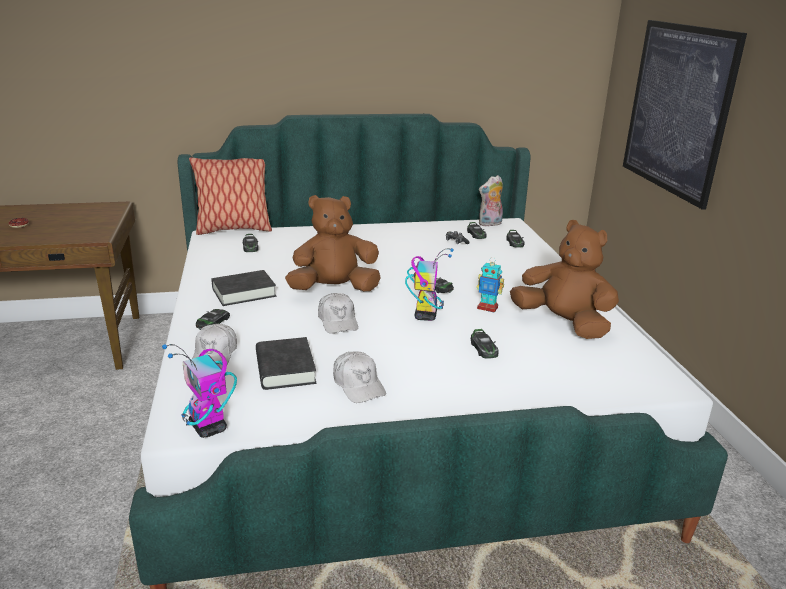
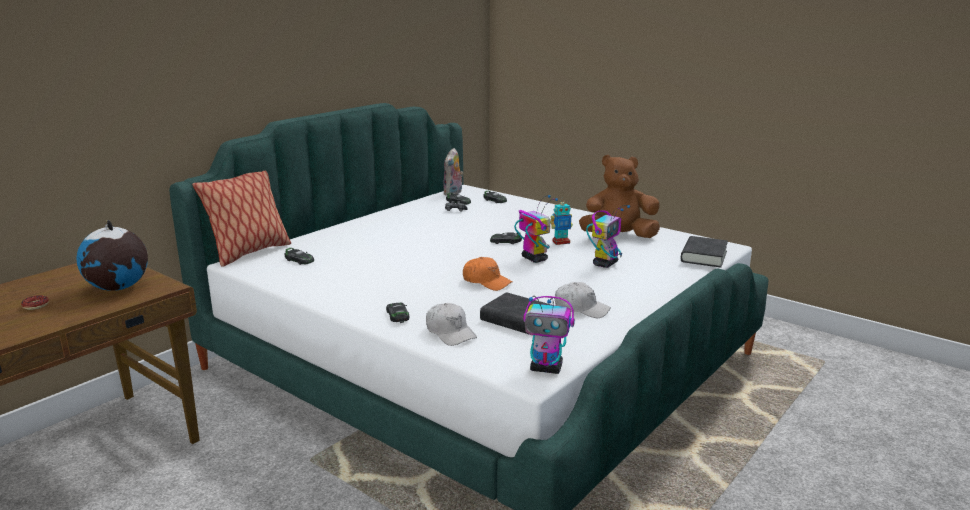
camera: 40 degrees left, 5 degrees down
black book [211,270,276,306] -> black book moved to [681,236,728,268]
brown plush toy [285,195,381,291] -> none
white cap [318,293,358,334] -> orange cap [463,257,513,291]
toy car [471,329,499,359] -> toy robot [586,205,630,268]
picture [623,20,747,210] -> none
none -> globe [77,220,148,291]

